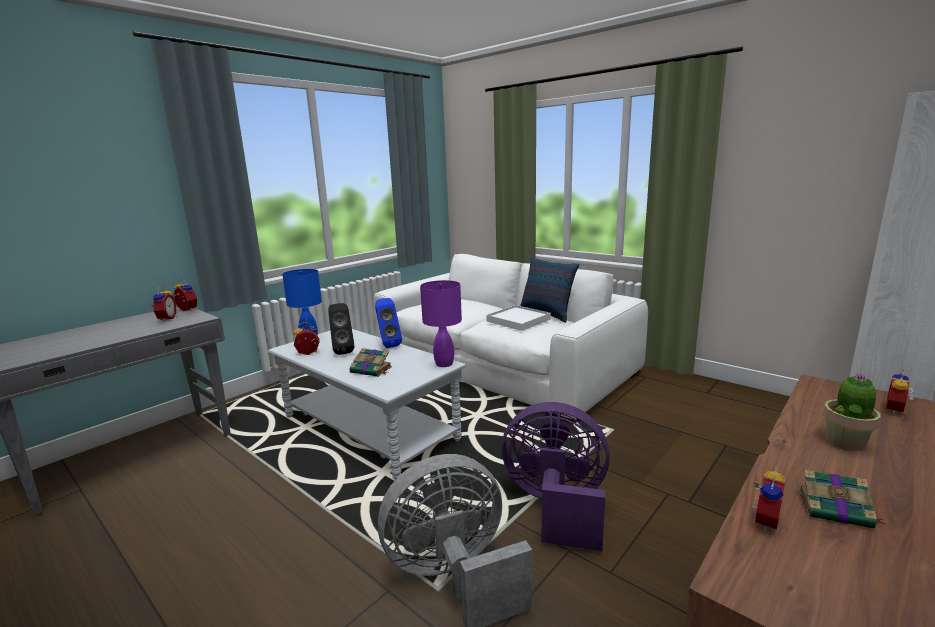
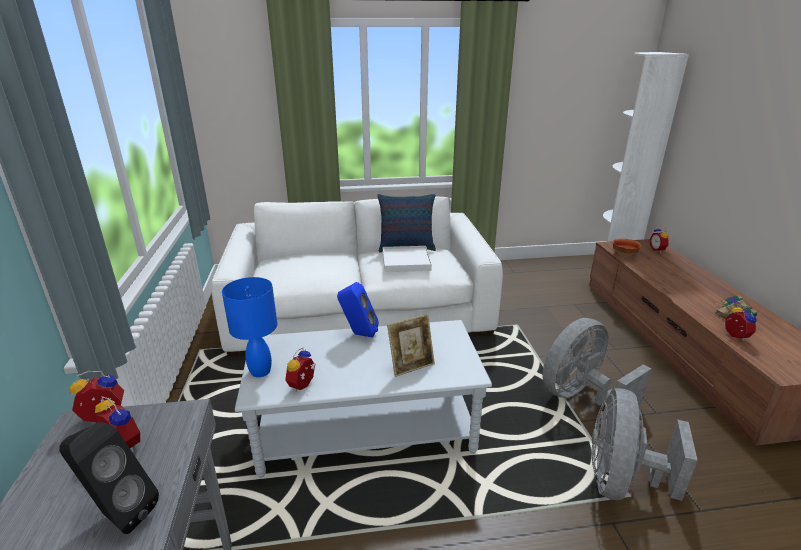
camera: 50 degrees left, 10 degrees up
black speaker [328,303,354,355] -> black speaker moved to [60,422,159,534]
book [350,348,392,377] -> picture frame [387,314,435,377]
purple table lamp [420,280,462,367] -> none
purple fan [502,402,610,551] -> grey fan [542,318,651,406]
potted plant [823,373,881,451] -> none
none -> bowl [613,239,641,257]

